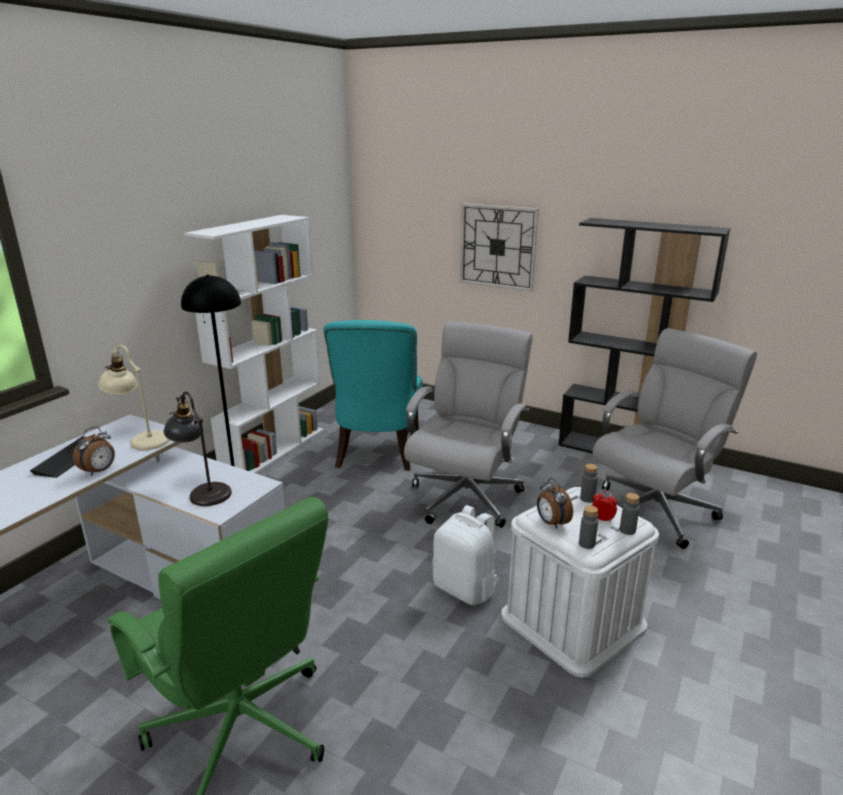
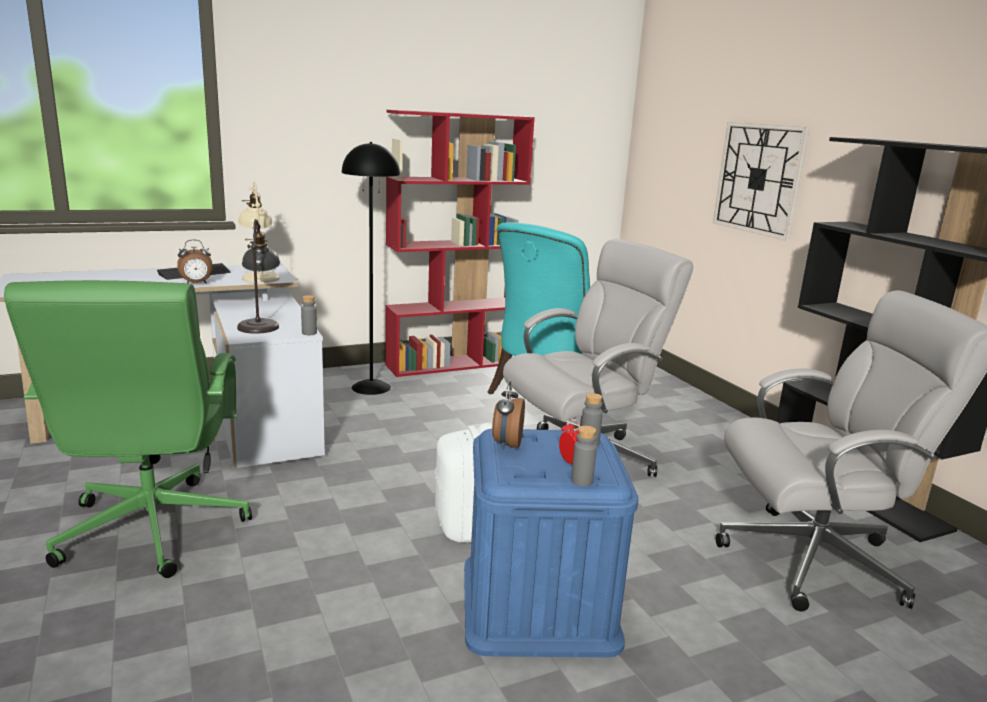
camera: 35 degrees right, 5 degrees down
white bookcase [184,215,324,474] -> red bookcase [385,110,535,377]
white storage box [501,487,659,678] -> blue storage box [464,429,638,657]
grey bottle [579,505,598,549] -> grey bottle moved to [301,295,317,335]

